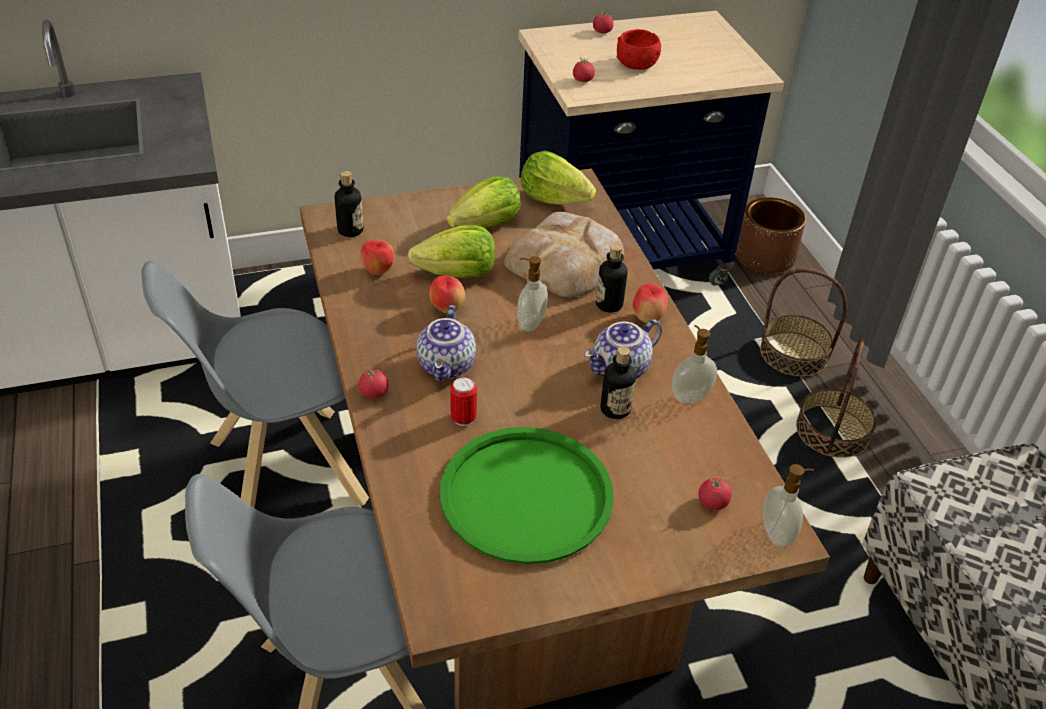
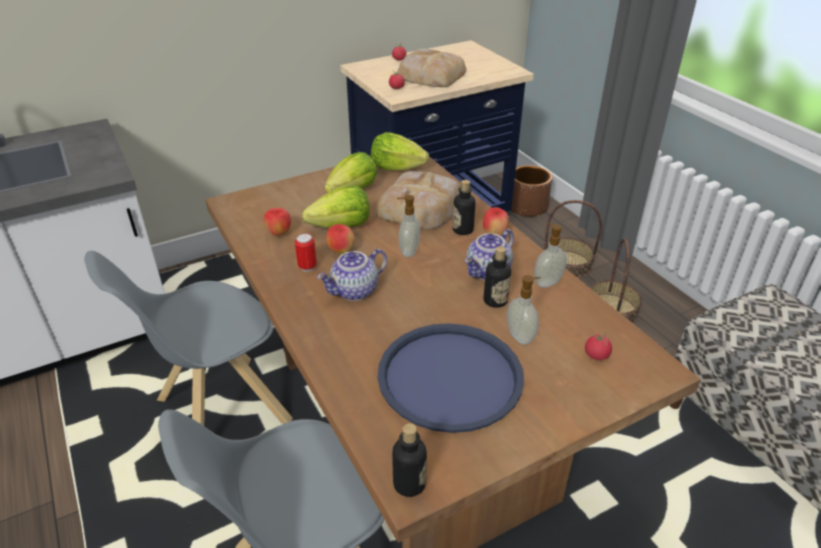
camera: 10 degrees left, 5 degrees down
bottle [334,171,363,237] -> bottle moved to [392,423,427,497]
tomato [358,366,389,399] -> none
teapot [417,305,476,381] -> teapot turned 60 degrees clockwise [317,249,387,301]
green tray [439,427,614,564] -> blue tray [378,323,524,433]
can [450,377,477,426] -> can moved to [295,233,317,272]
red bowl [617,29,661,70] -> bread [398,49,466,87]
soap dispenser [763,464,814,547] -> soap dispenser moved to [507,275,540,345]

